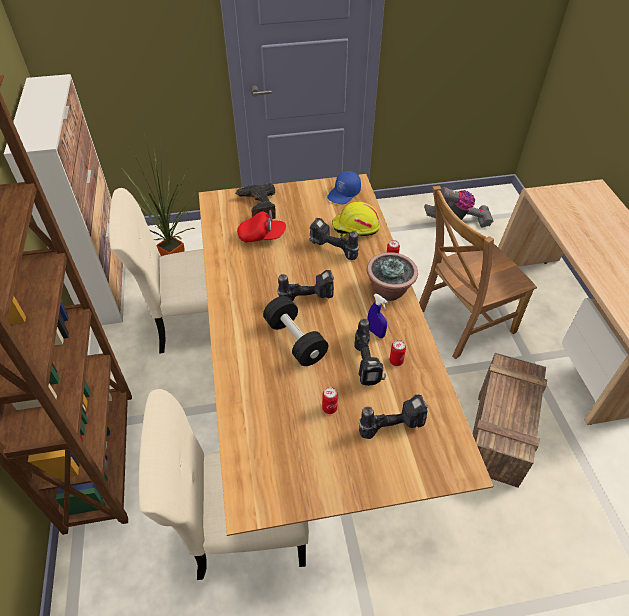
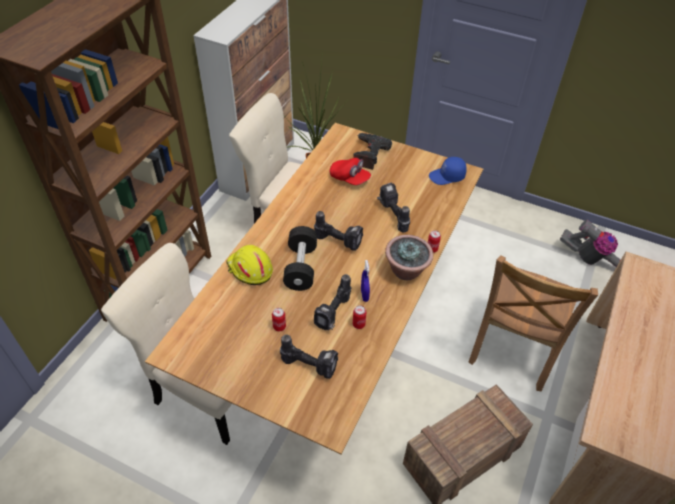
camera: 35 degrees right, 0 degrees up
yellow hard hat [332,202,380,237] -> yellow hard hat moved to [226,245,273,285]
brown chair [419,186,537,359] -> brown chair turned 75 degrees counterclockwise [469,255,598,391]

